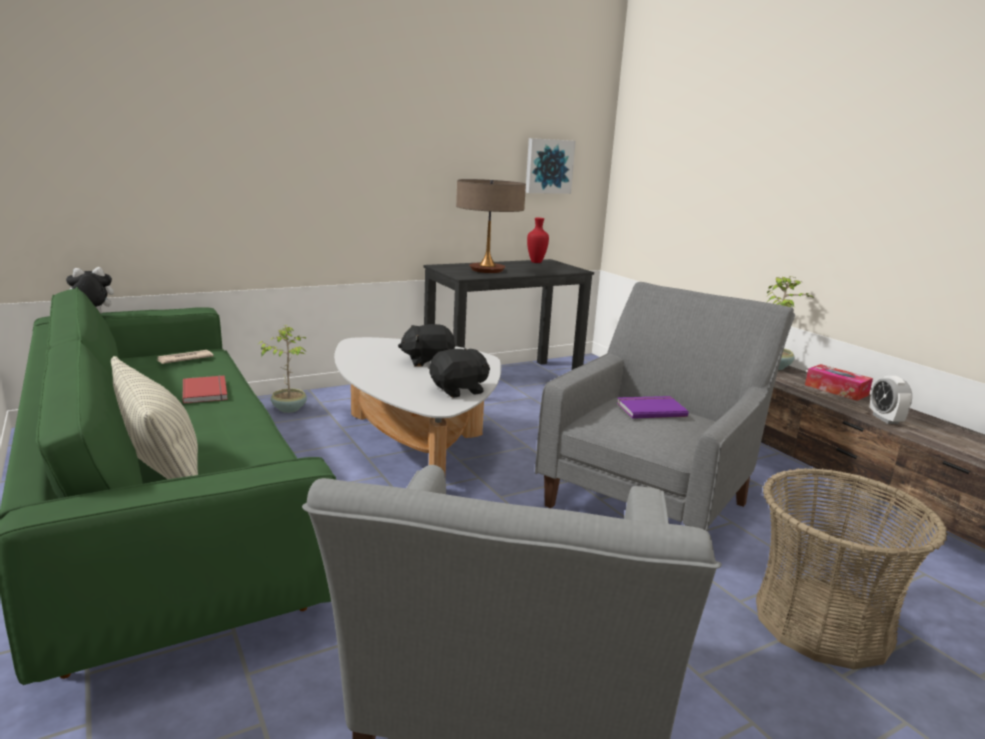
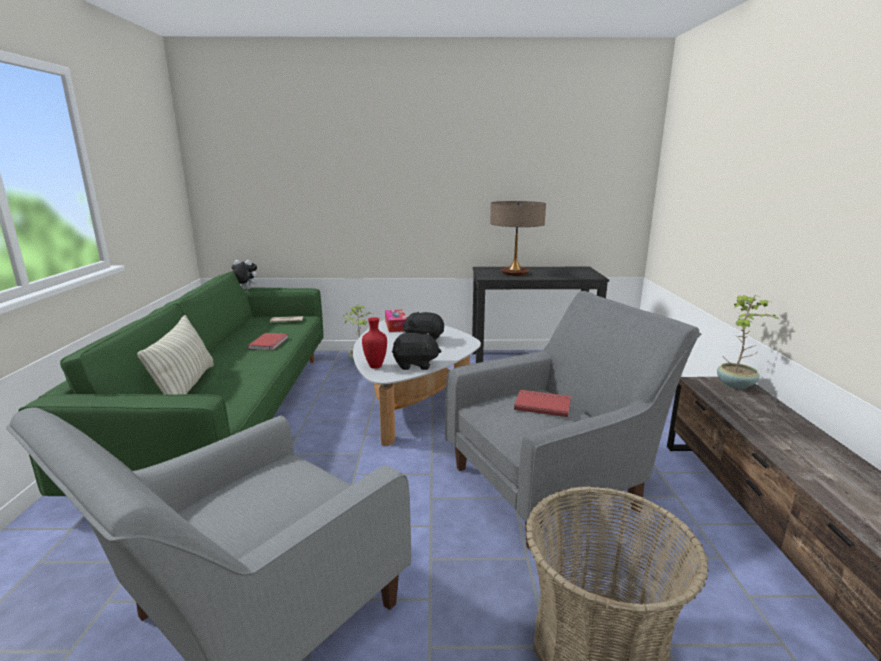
camera: 30 degrees right, 0 degrees up
picture [525,138,575,194] -> none
red vase [527,218,549,263] -> red vase moved to [362,317,387,369]
purple book [617,396,688,419] -> red book [514,390,571,417]
tissue box [805,364,873,401] -> tissue box moved to [385,309,407,332]
alarm clock [869,376,912,424] -> none

